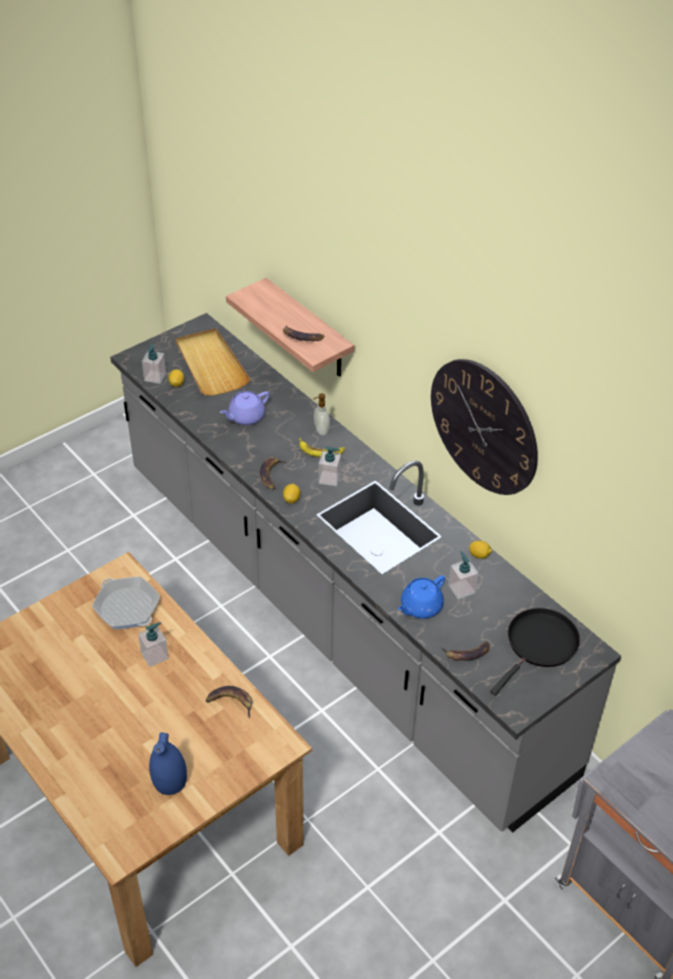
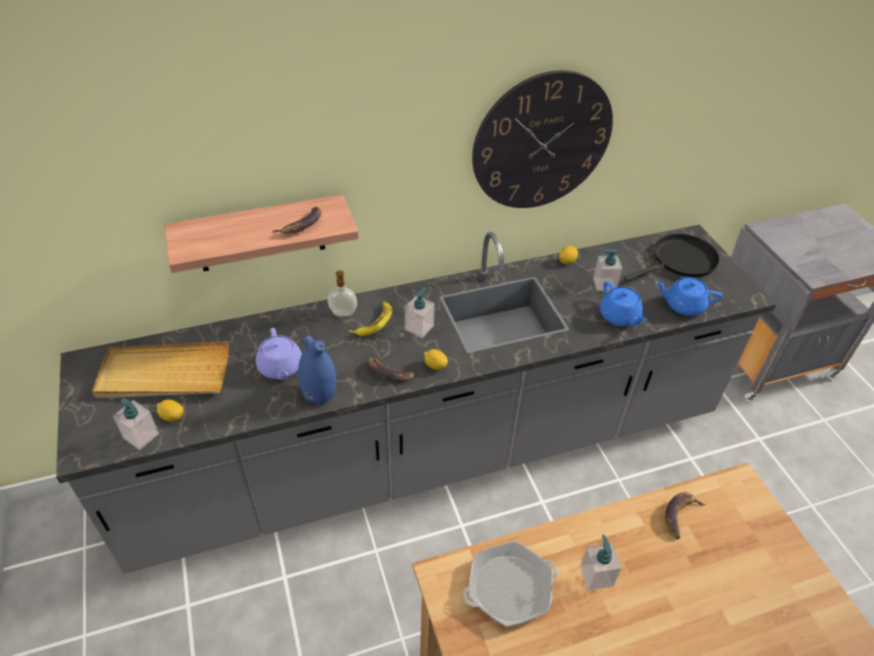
camera: 70 degrees left, 0 degrees up
blue vase [149,732,187,795] -> blue vase moved to [298,335,336,404]
banana [441,642,490,661] -> blue teapot [655,277,722,316]
black frying pan [490,608,580,695] -> black frying pan turned 90 degrees clockwise [623,234,720,282]

